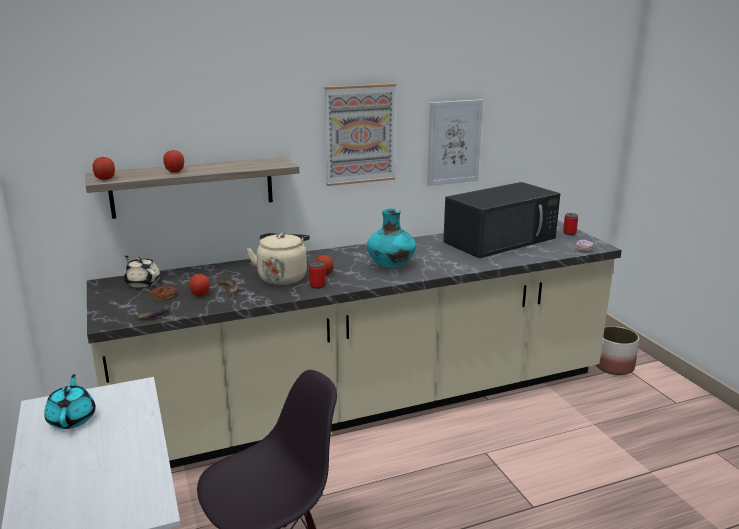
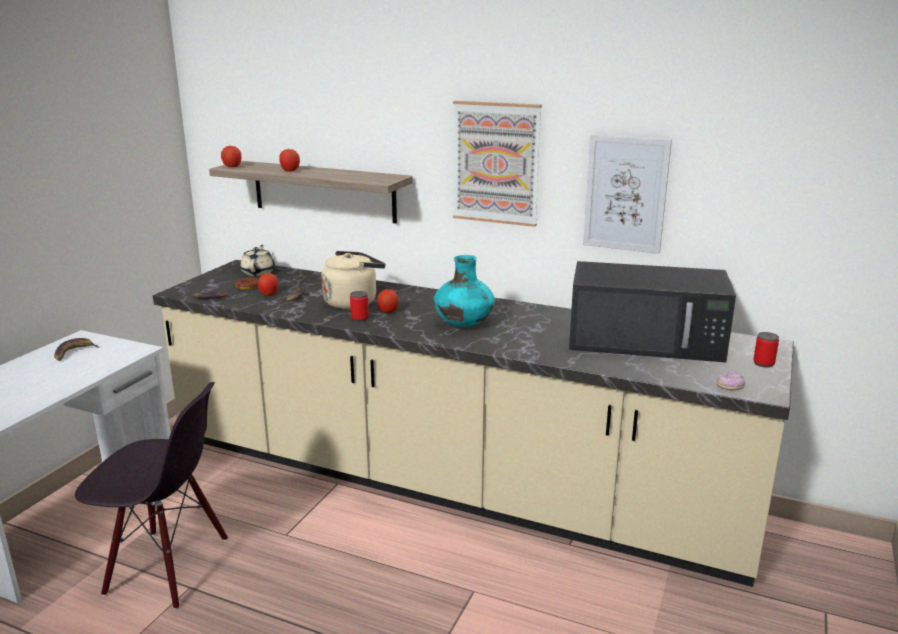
camera: 45 degrees right, 0 degrees up
turquoise teapot [44,374,96,429] -> banana [54,338,99,361]
planter [595,326,639,375] -> none

